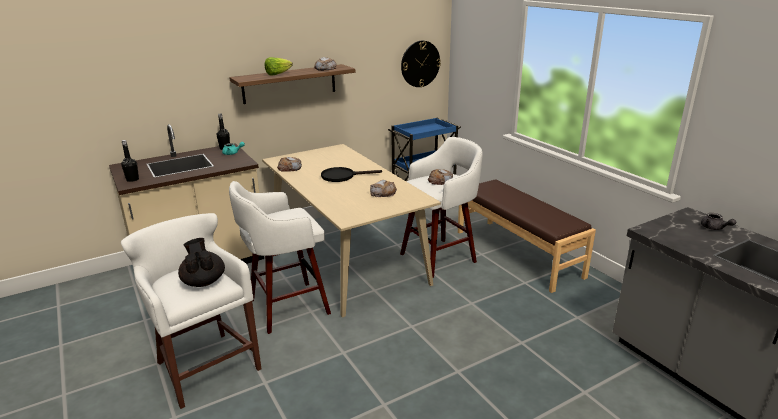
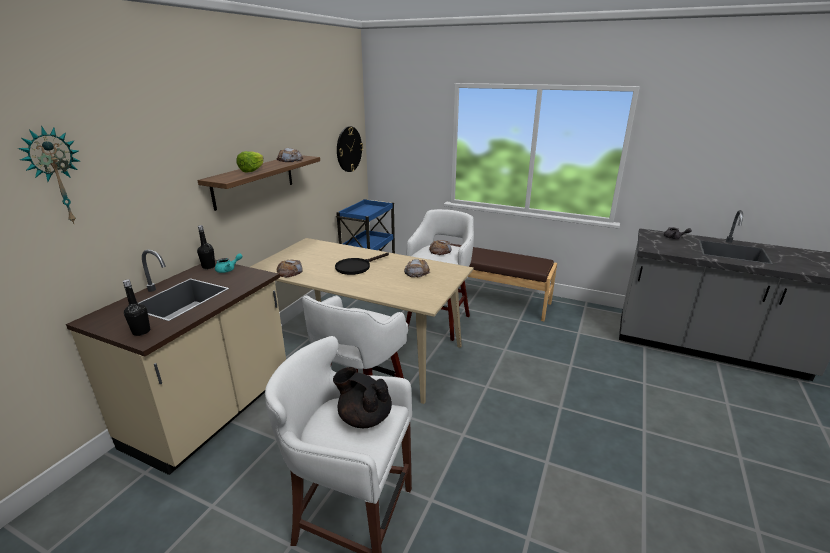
camera: 35 degrees left, 0 degrees up
none -> wall clock [18,126,80,224]

